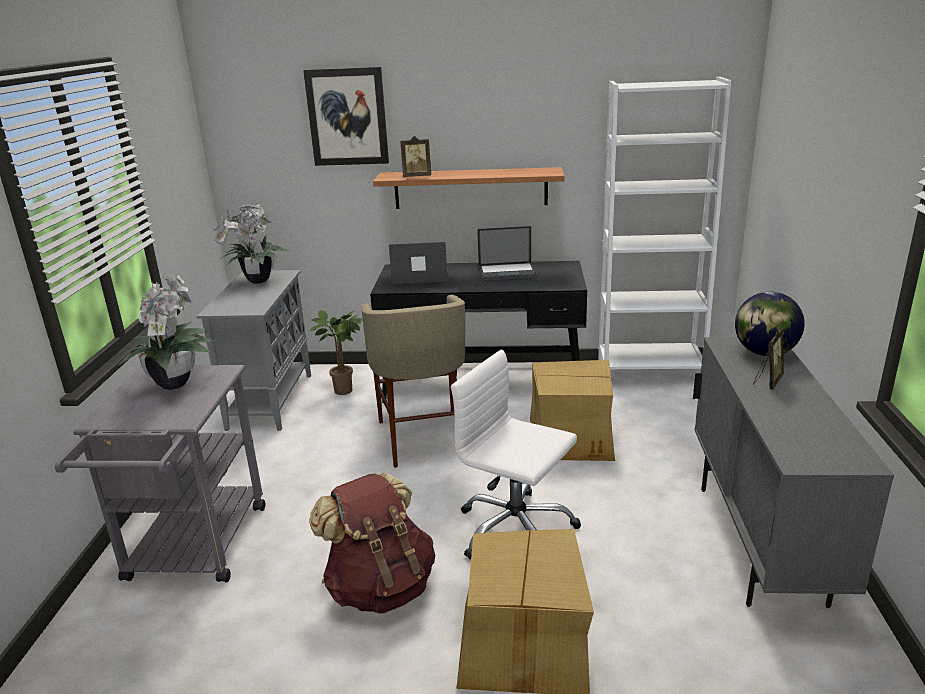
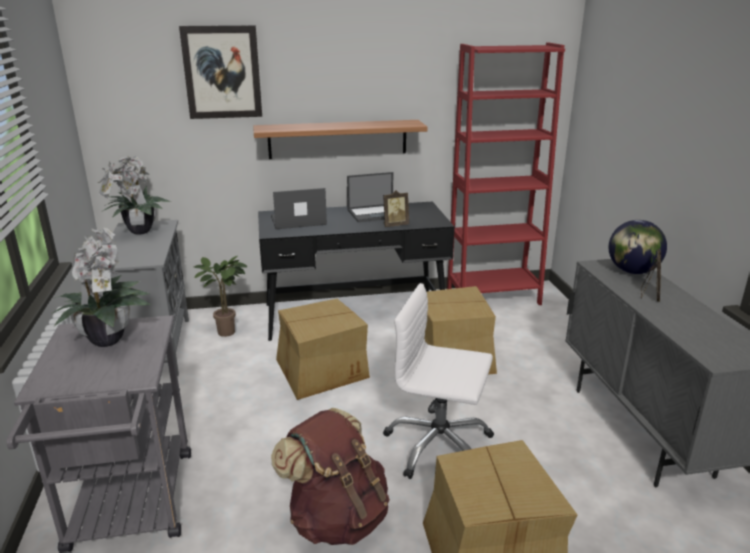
camera: 15 degrees left, 0 degrees up
beige stool [361,295,465,468] -> cardboard box [276,299,370,400]
picture frame [400,136,431,177] -> picture frame moved to [383,190,409,227]
white bookcase [598,77,731,369] -> red bookcase [447,43,565,305]

